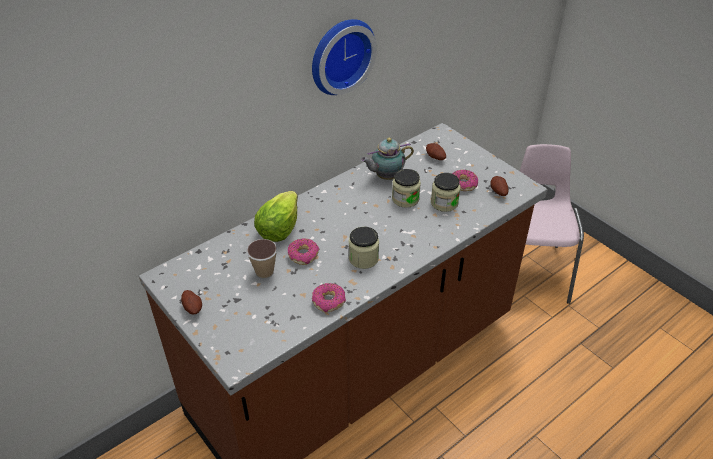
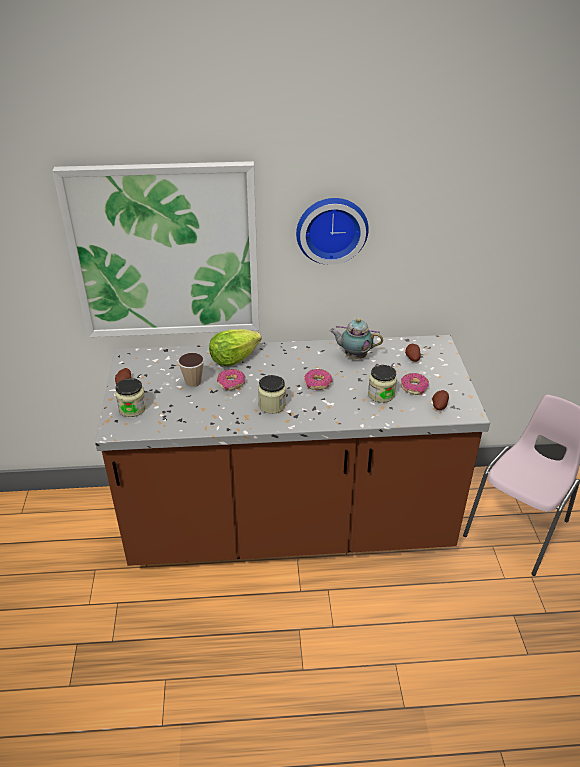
camera: 35 degrees right, 5 degrees down
donut [312,283,346,312] -> donut moved to [304,369,332,390]
jar [392,169,421,208] -> jar moved to [115,378,146,417]
none -> picture [52,161,259,337]

